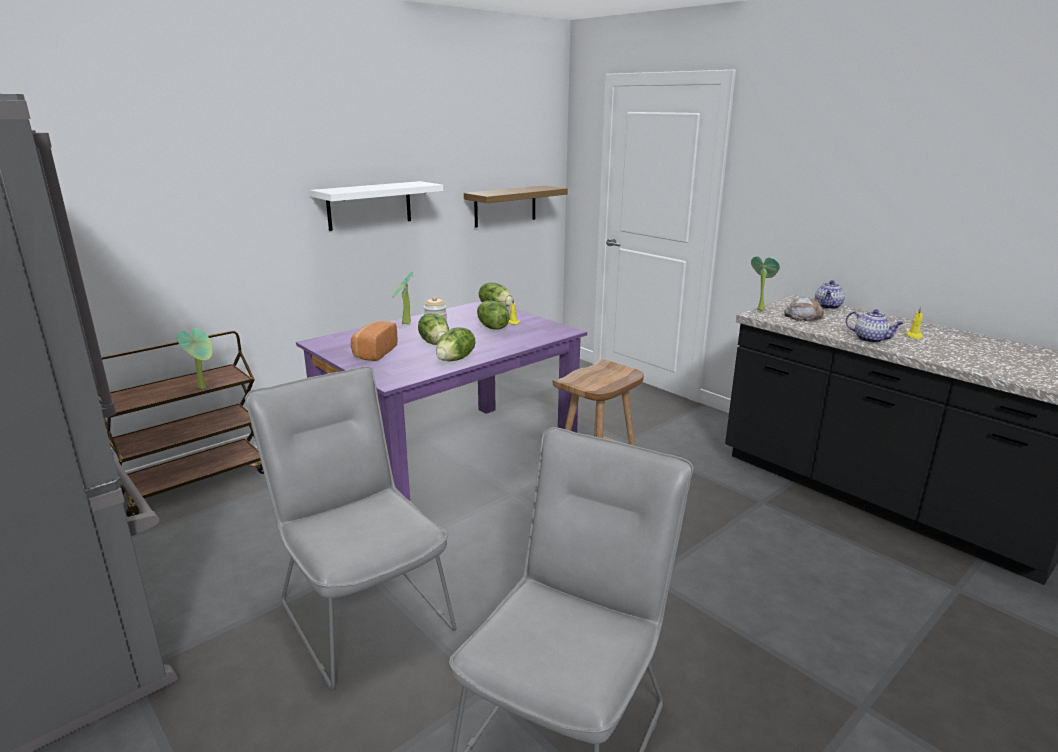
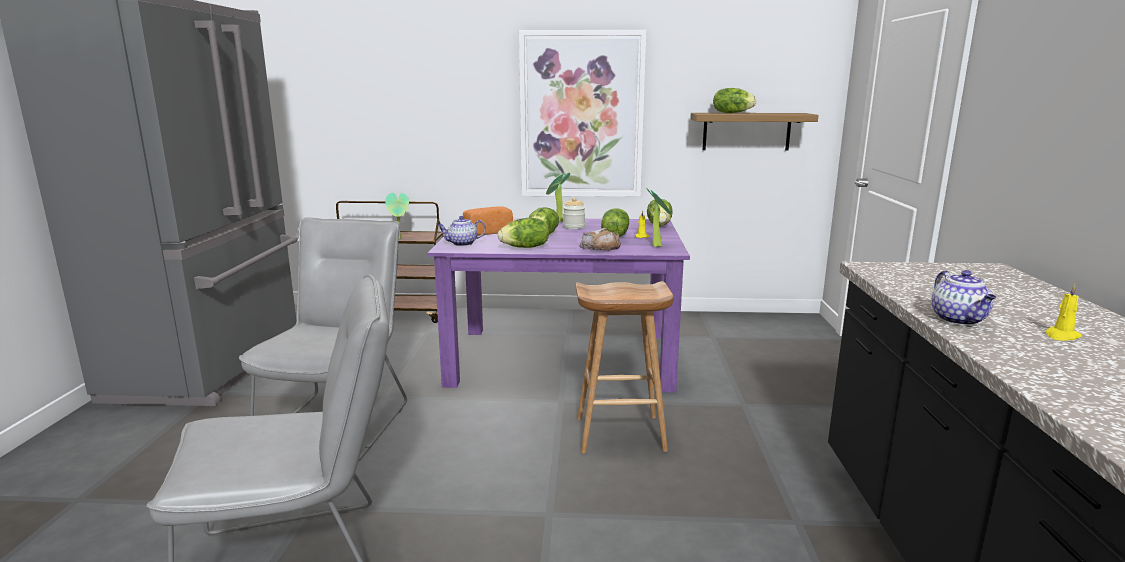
camera: 45 degrees right, 5 degrees down
white shelf [310,181,443,231] -> picture [519,30,647,197]
potted plant [751,256,780,311] -> potted plant moved to [646,188,672,247]
bread [784,297,824,321] -> bread moved to [580,228,621,251]
teapot [815,280,845,309] -> teapot moved to [438,216,486,246]
none -> lettuce [713,88,757,113]

